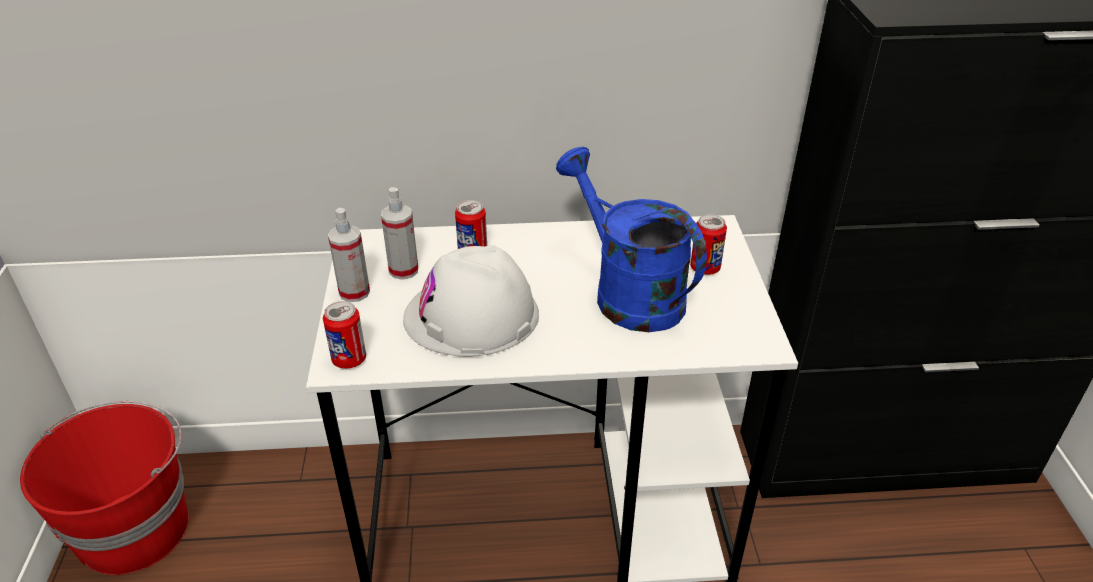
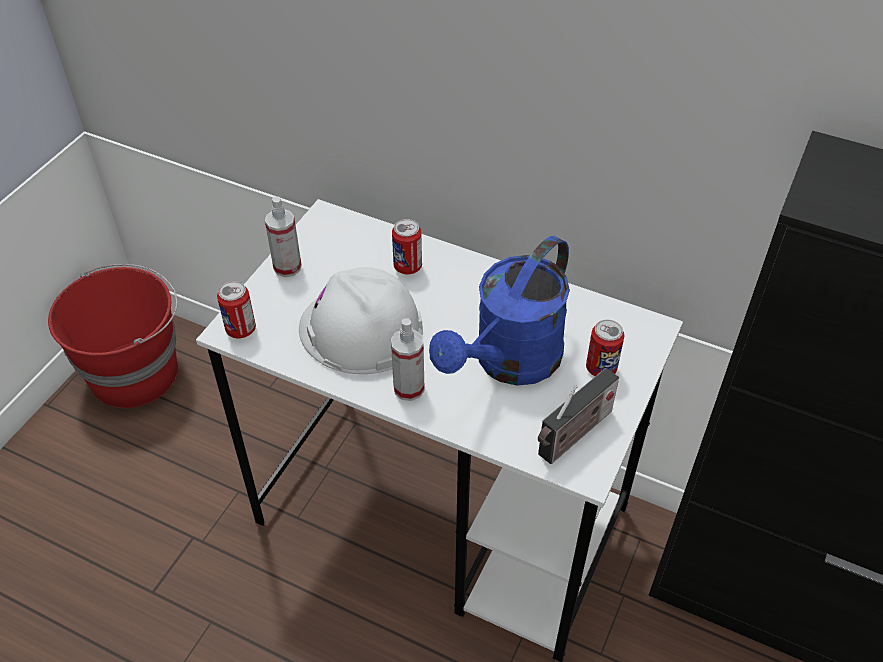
camera: 30 degrees right, 10 degrees up
spray bottle [381,187,418,280] -> spray bottle moved to [391,318,425,401]
blue watering can [556,147,707,332] -> blue watering can turned 135 degrees counterclockwise [429,236,570,386]
none -> radio [538,368,619,464]

